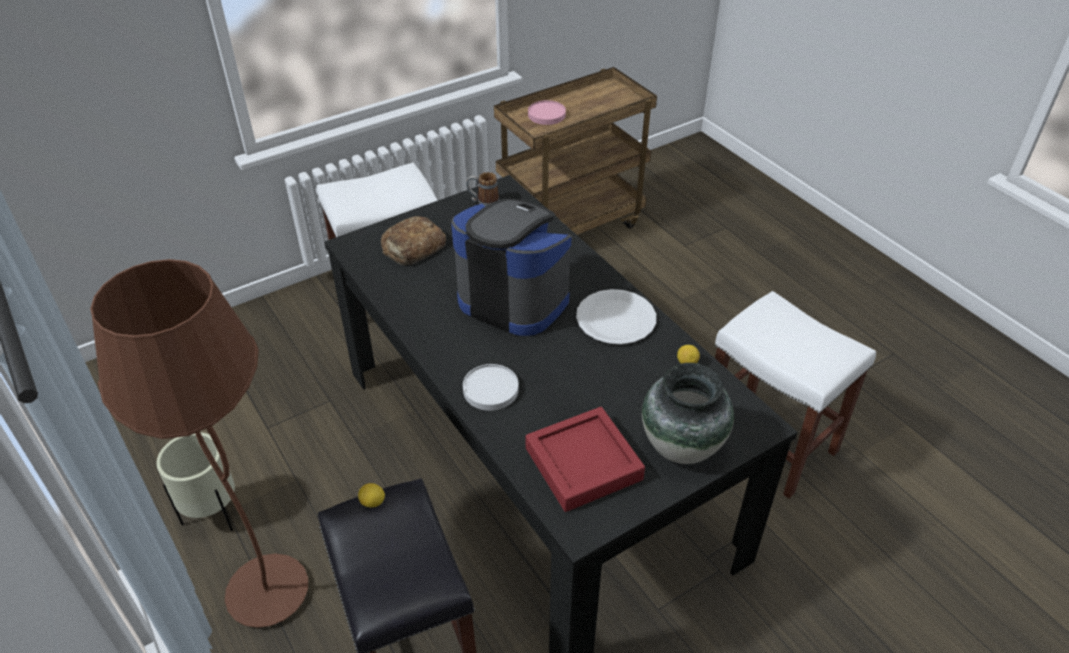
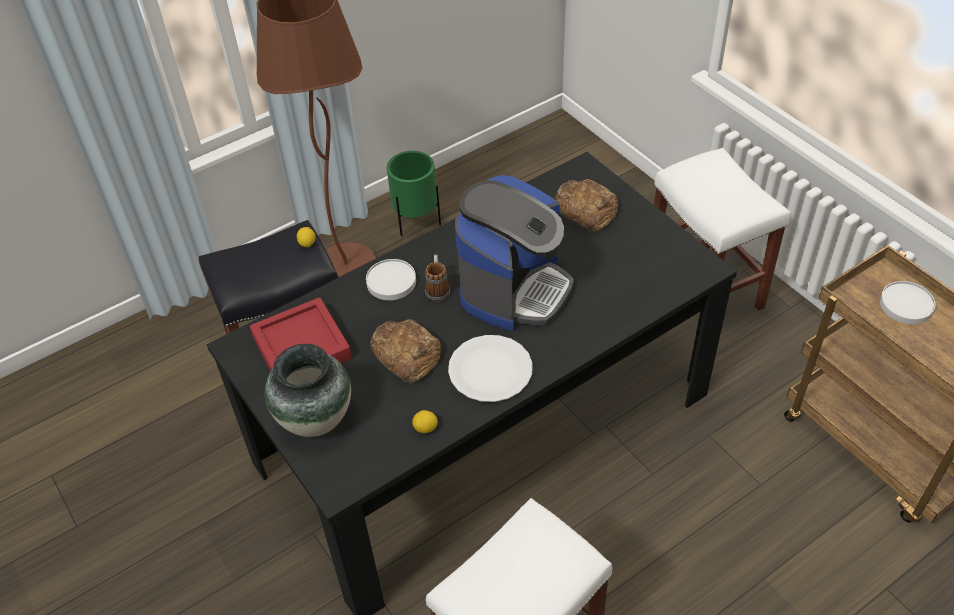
camera: 90 degrees right, 5 degrees up
beige planter [157,432,235,531] -> green planter [387,151,441,236]
mug [466,172,499,206] -> mug moved to [425,255,450,302]
pink plate [528,100,566,125] -> white plate [880,281,936,324]
none -> bread [370,319,441,383]

